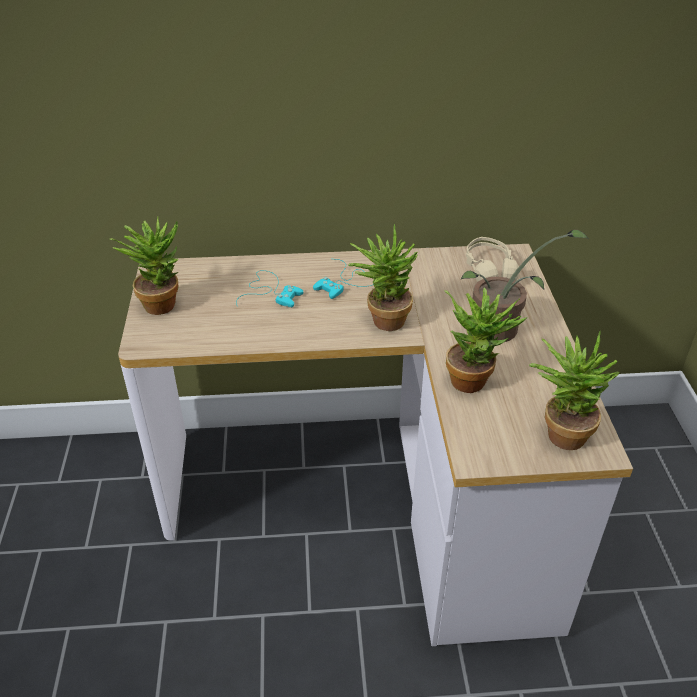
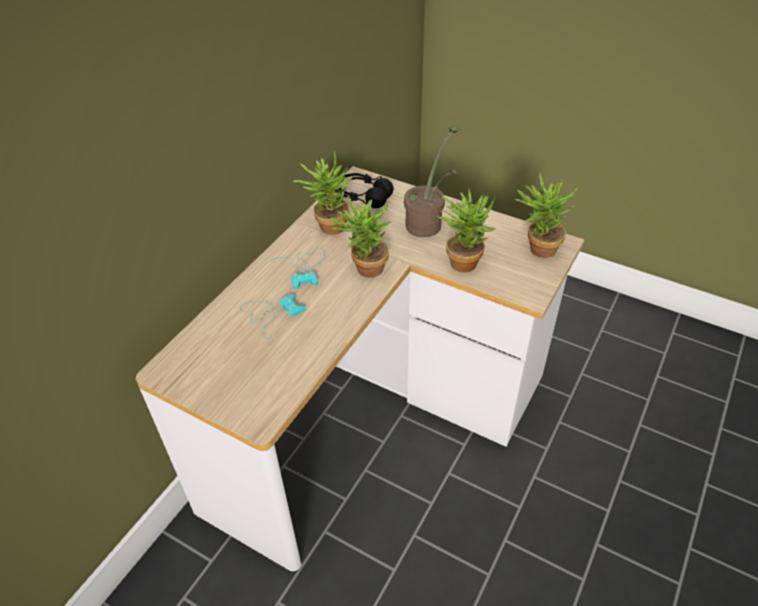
camera: 55 degrees left, 5 degrees up
potted plant [110,216,179,315] -> potted plant moved to [293,151,353,235]
beige headphones [466,237,519,282] -> black headphones [339,173,394,208]

